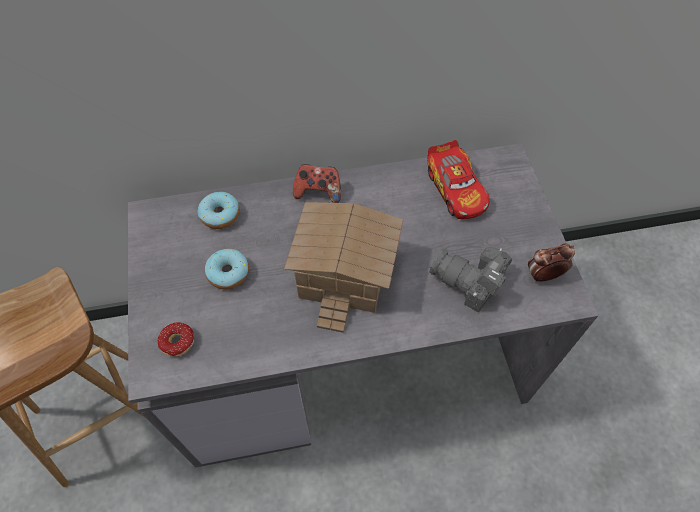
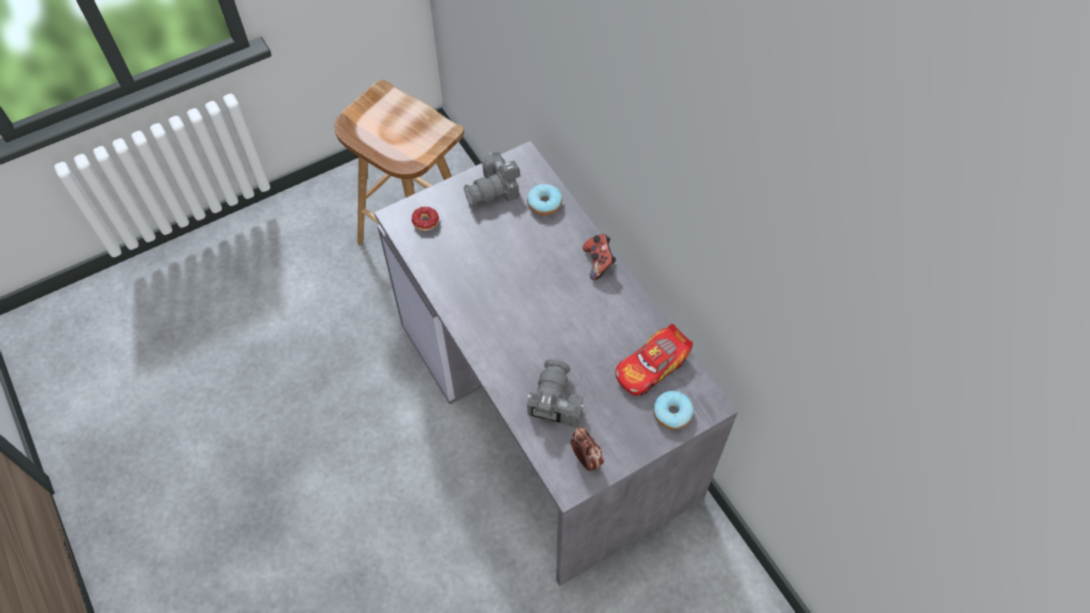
camera: 70 degrees right, 0 degrees up
donut [205,249,249,289] -> donut moved to [653,391,693,429]
toy house [284,202,403,333] -> none
none -> camera [464,152,521,207]

